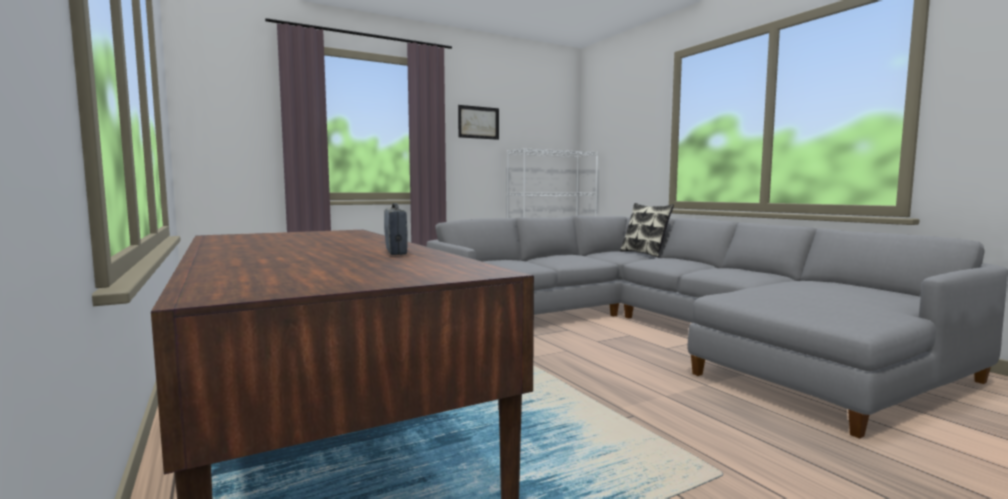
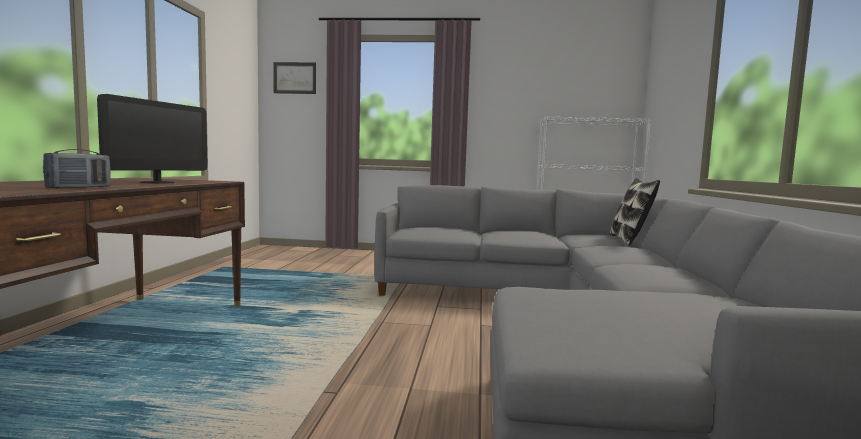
camera: 35 degrees right, 0 degrees up
picture [458,105,499,140] -> picture moved to [273,62,316,94]
none -> monitor [97,94,207,184]

